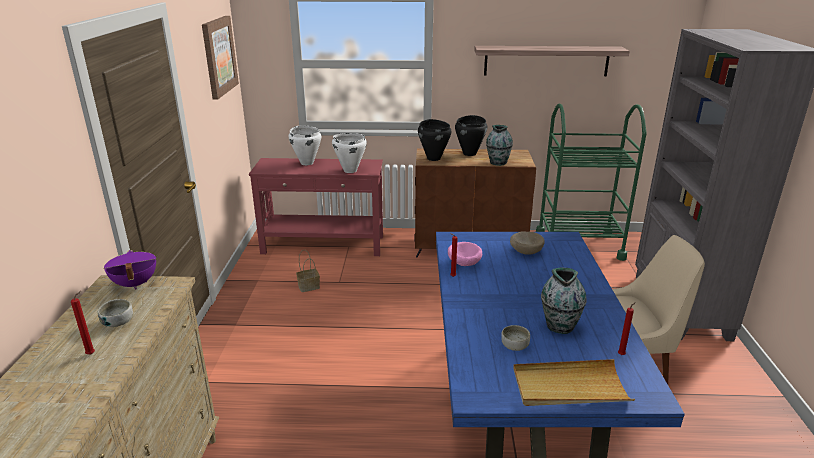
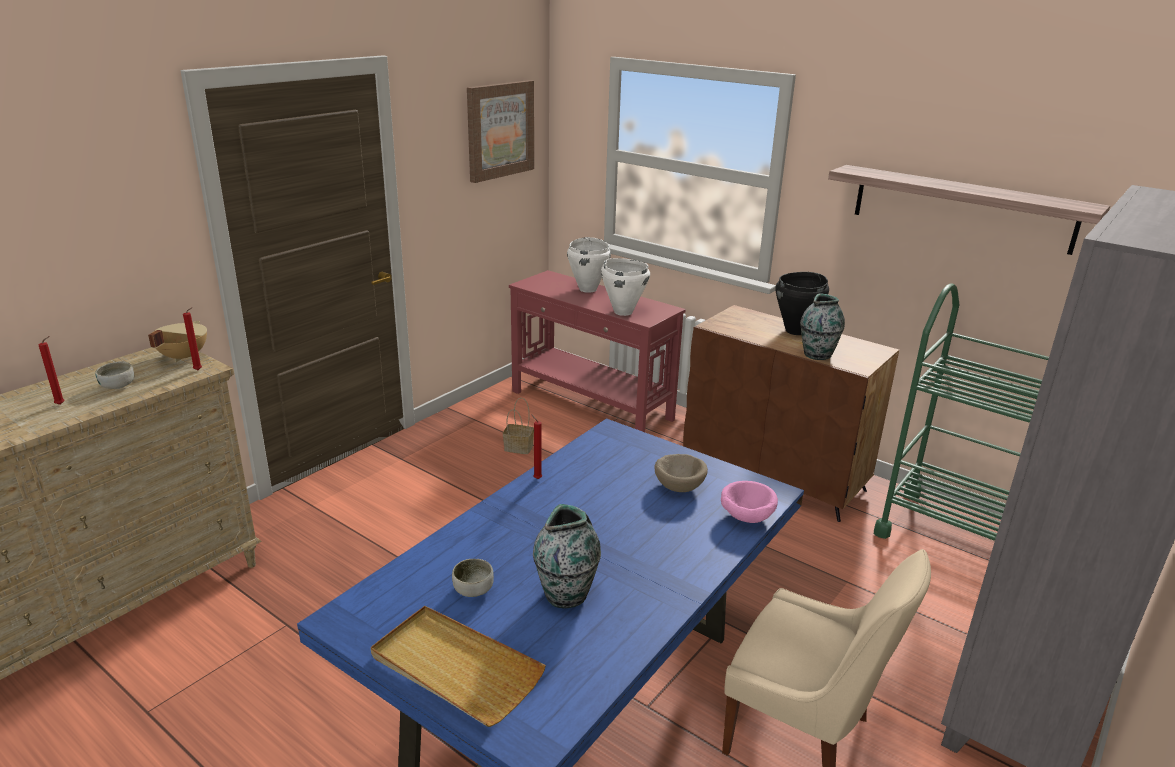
camera: 35 degrees right, 0 degrees up
purple cooking pot [104,250,156,289] -> beige cooking pot [148,321,207,362]
black cooking pot [418,119,452,161] -> none
pink bowl [448,242,482,266] -> pink bowl moved to [721,481,778,523]
red candle [618,302,636,355] -> red candle moved to [183,307,202,370]

